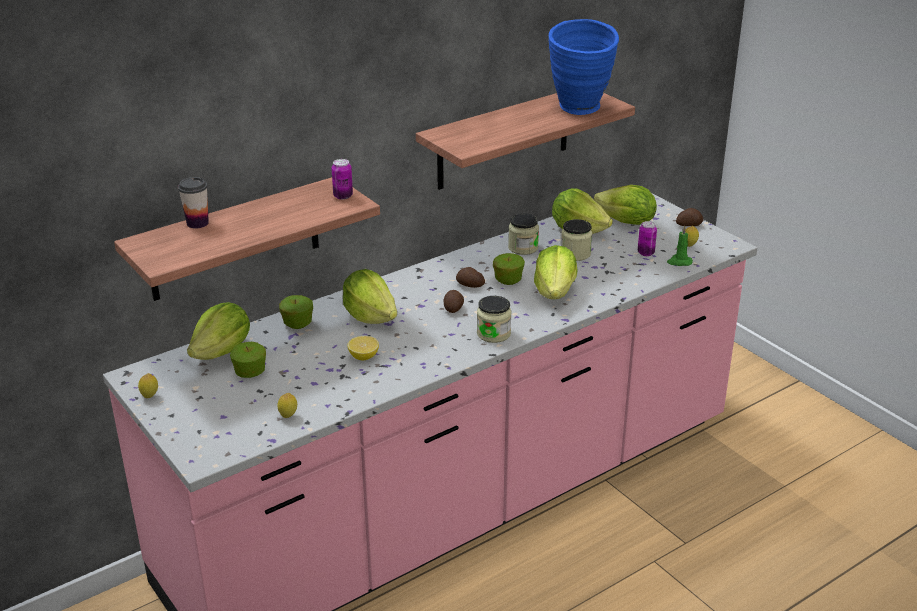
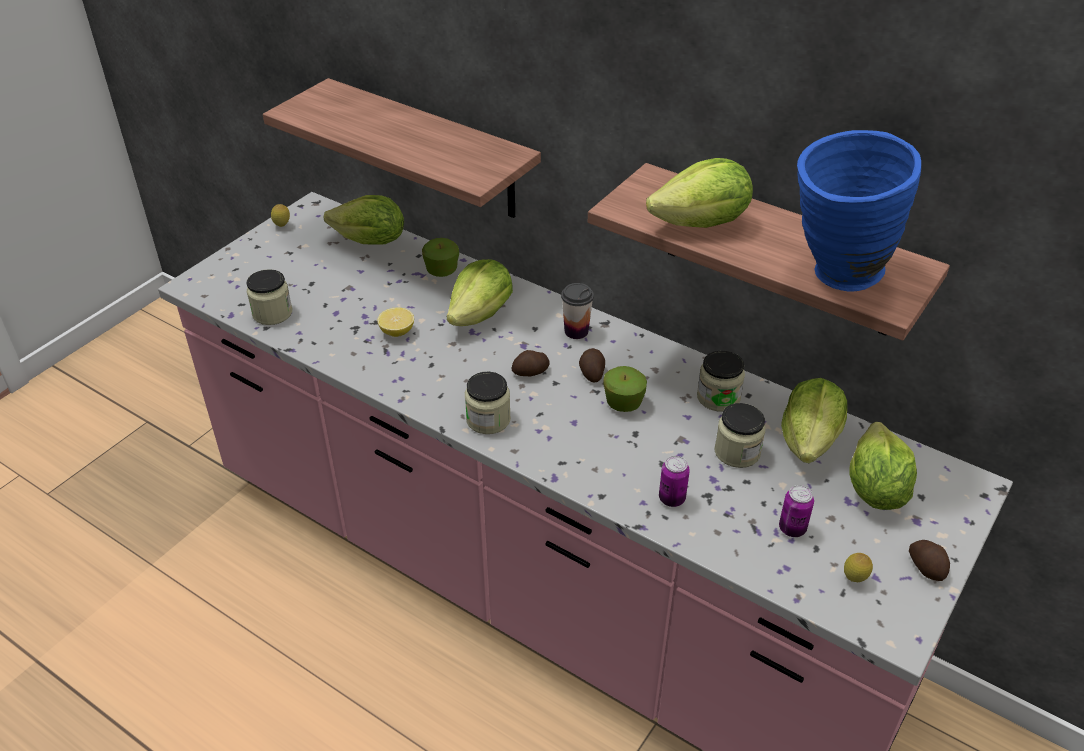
camera: 70 degrees right, 10 degrees up
cup [178,177,209,229] -> cup moved to [561,283,594,339]
apple [230,342,266,378] -> none
lemon [277,393,297,418] -> jar [246,269,292,325]
can [331,159,353,200] -> can moved to [659,456,690,507]
lettuce [534,245,578,299] -> lettuce moved to [646,158,753,228]
green candle [667,226,693,266] -> none

